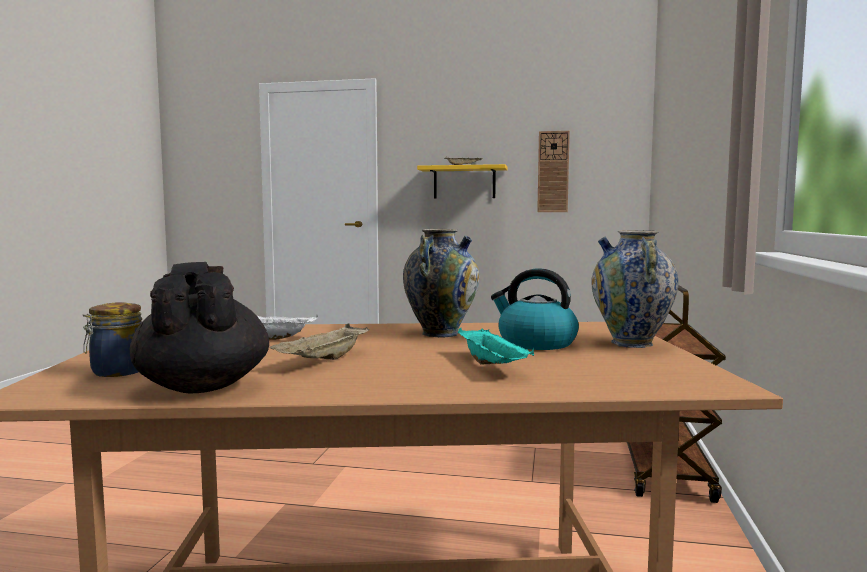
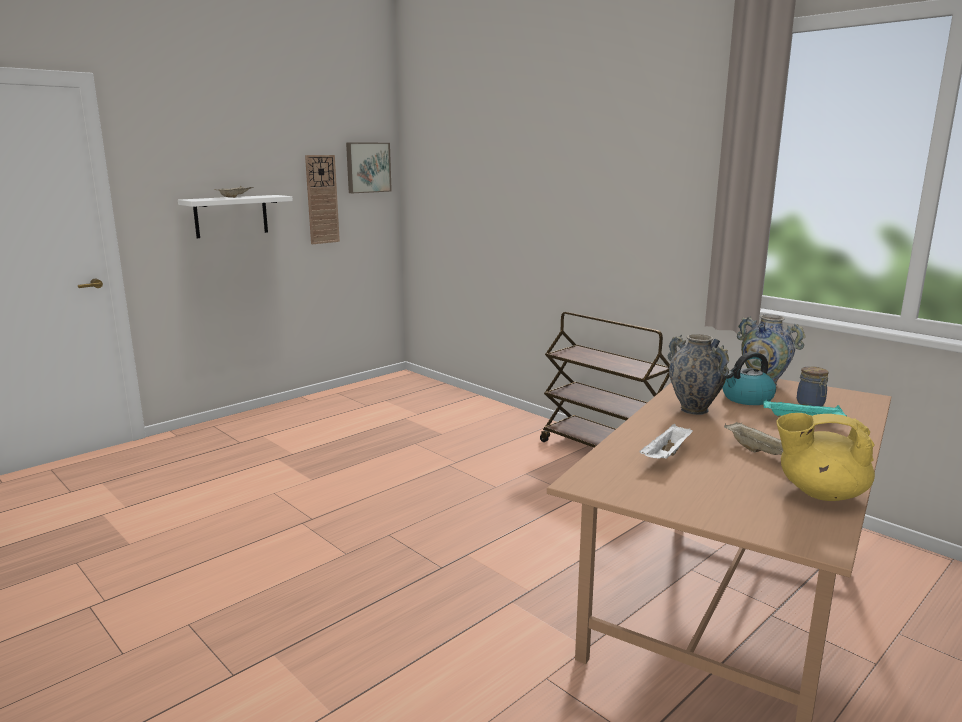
camera: 55 degrees left, 10 degrees up
jar [83,302,142,377] -> jar moved to [797,366,829,407]
black teapot [130,262,269,393] -> yellow teapot [777,413,875,501]
yellow shelf [417,164,507,198] -> white shelf [178,195,293,238]
none -> picture [346,142,392,193]

